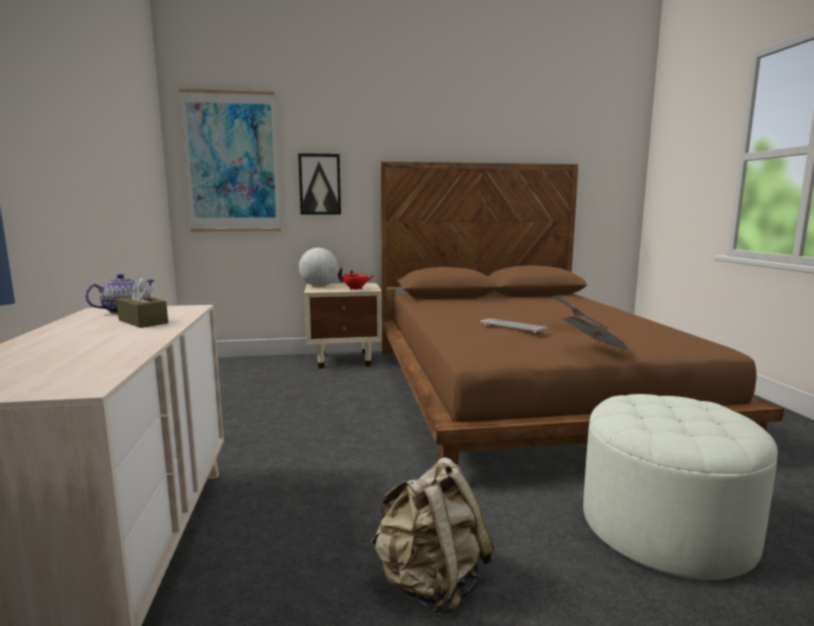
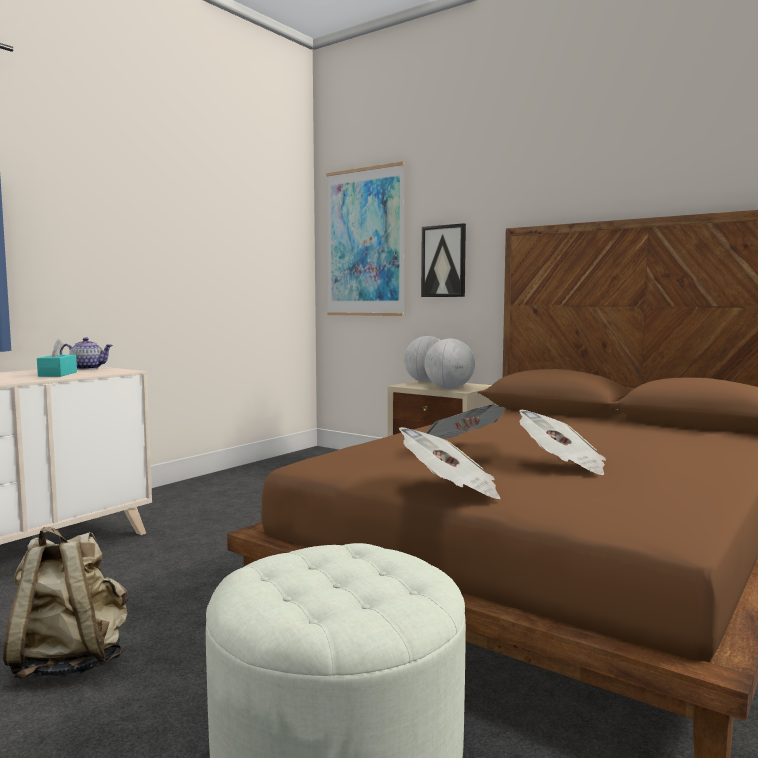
camera: 45 degrees right, 5 degrees down
brown tissue box [116,278,168,328] -> turquoise tissue box [37,339,77,377]
red teapot [338,268,375,290] -> globe [425,339,475,389]
keyboard [480,319,549,333] -> newspaper [425,404,506,439]

